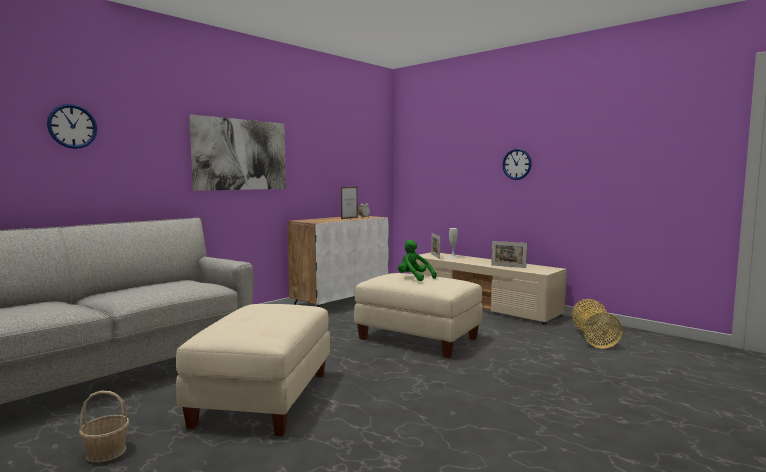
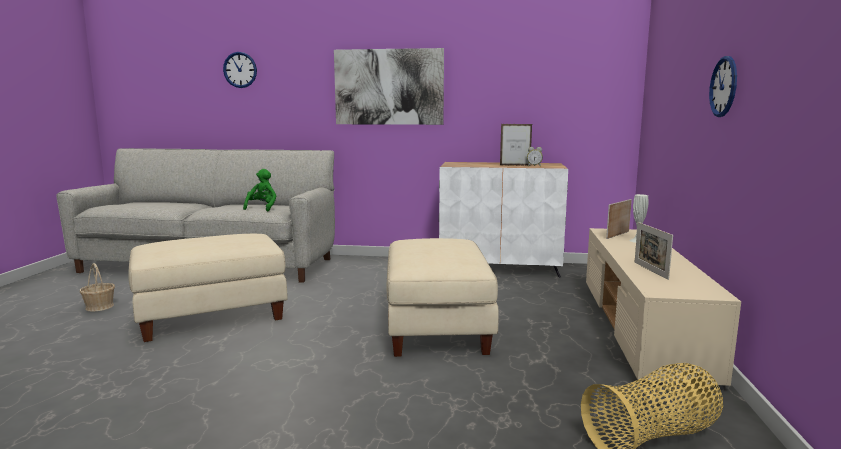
camera: 55 degrees right, 5 degrees up
green plush toy [398,239,437,281] -> green plush toy moved to [243,169,276,212]

